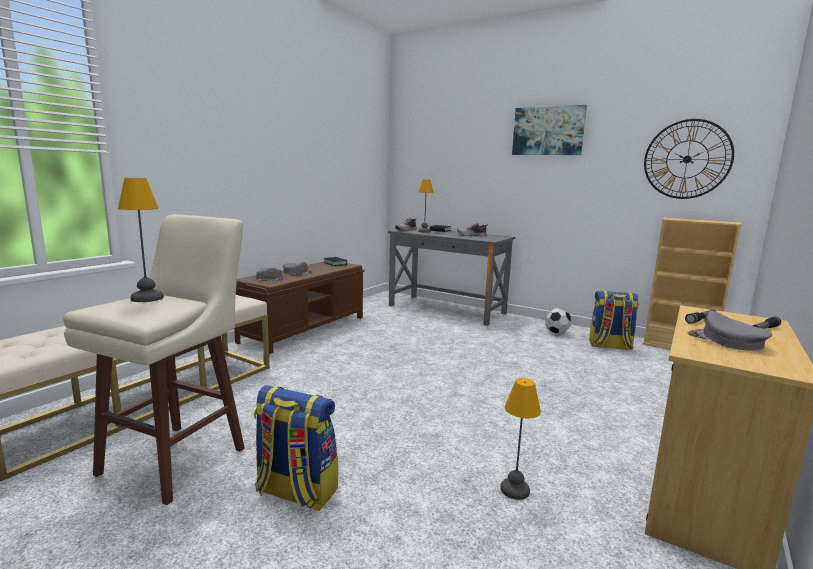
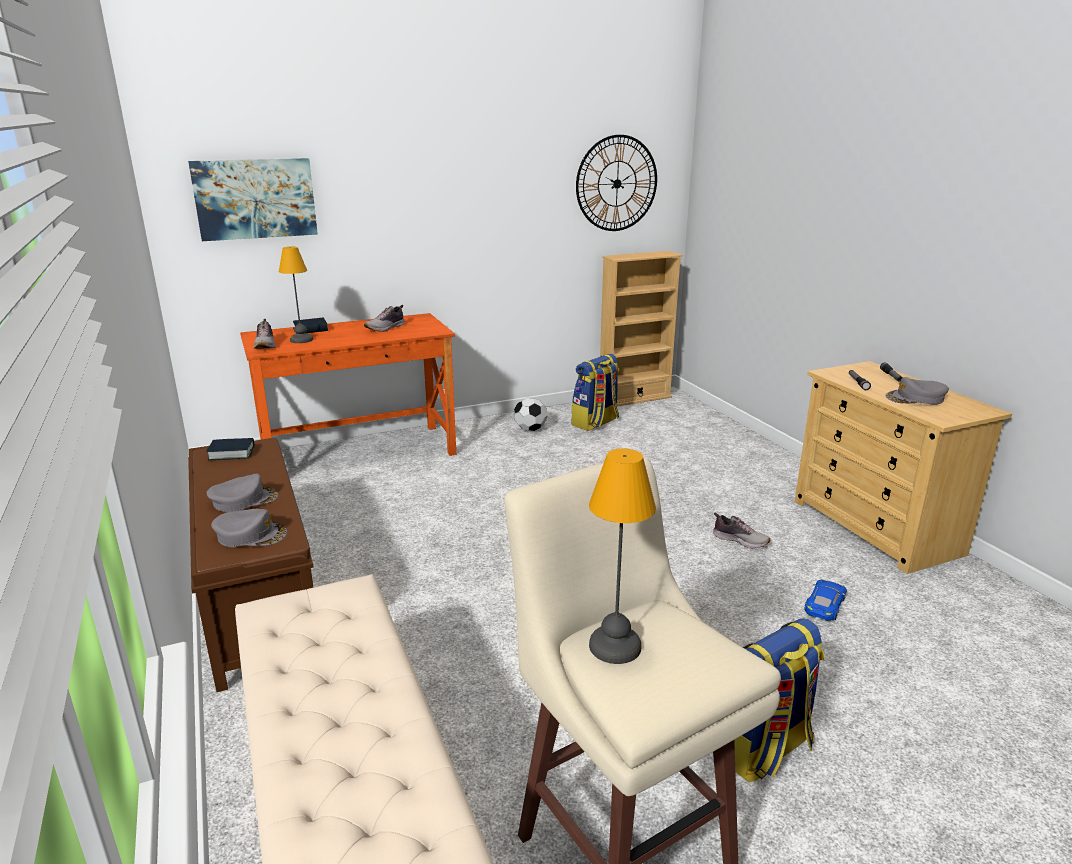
camera: 55 degrees left, 10 degrees up
grey desk [388,227,515,326] -> orange desk [240,313,456,456]
table lamp [500,378,541,500] -> blue toy car [804,579,847,621]
picture [512,105,587,155] -> picture moved to [188,158,318,241]
none -> shoe [713,513,770,548]

